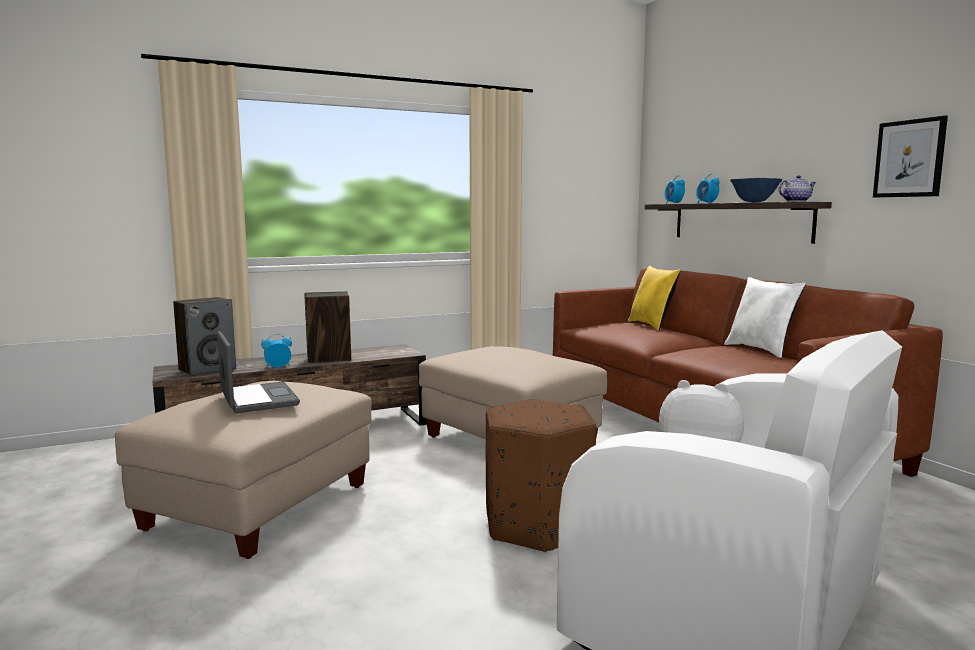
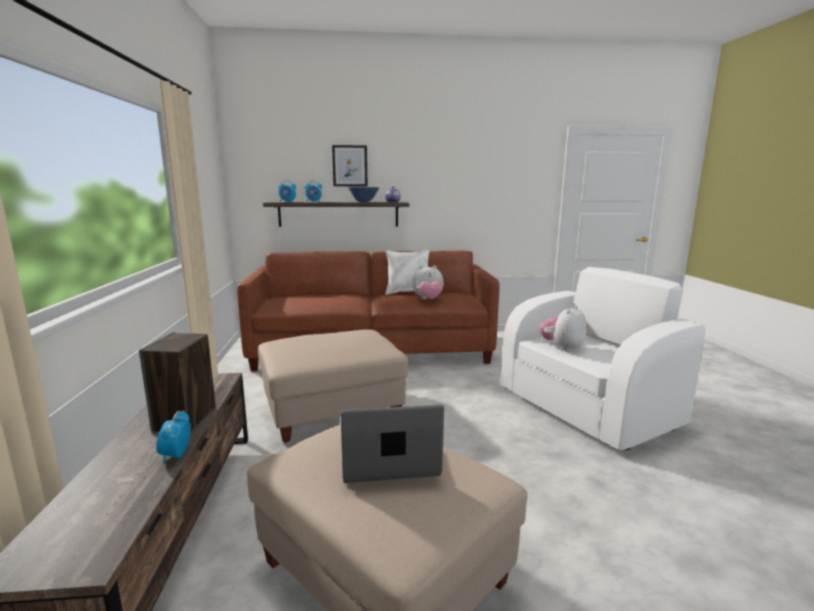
camera: 70 degrees left, 5 degrees up
speaker [173,297,236,376] -> none
brown ottoman [486,399,596,553] -> none
yellow pillow [628,266,681,331] -> none
picture [873,116,948,198] -> picture moved to [332,145,368,186]
none -> plush toy [412,265,444,299]

